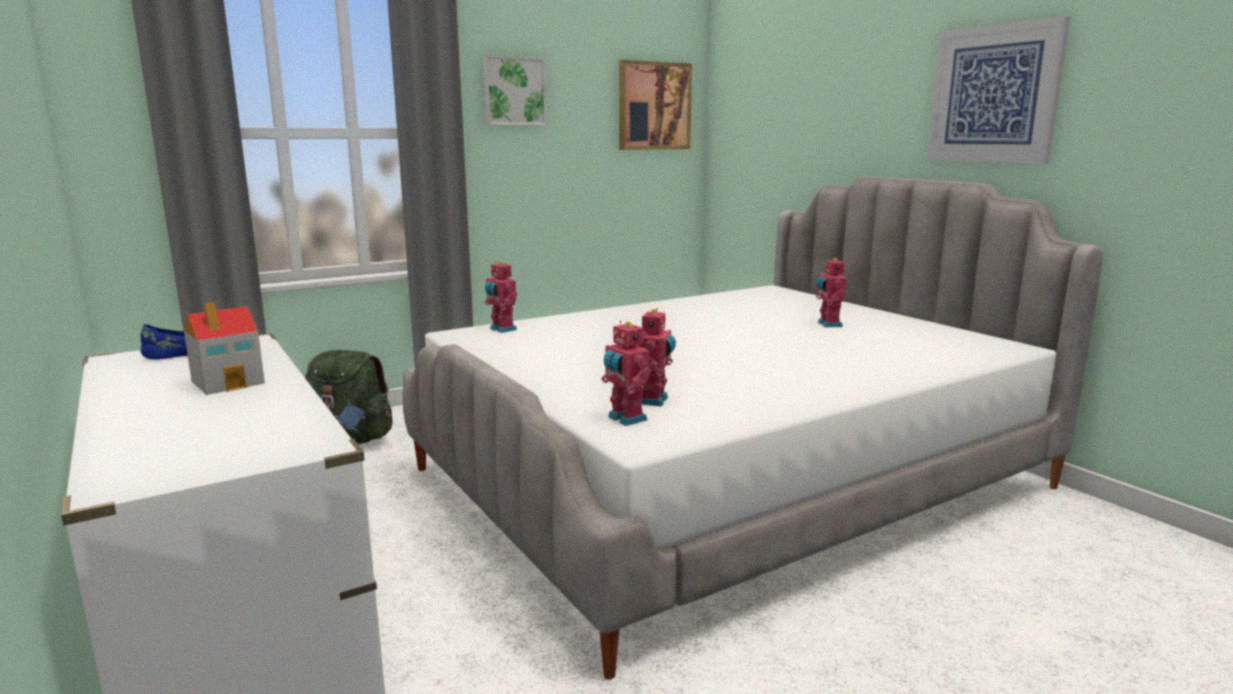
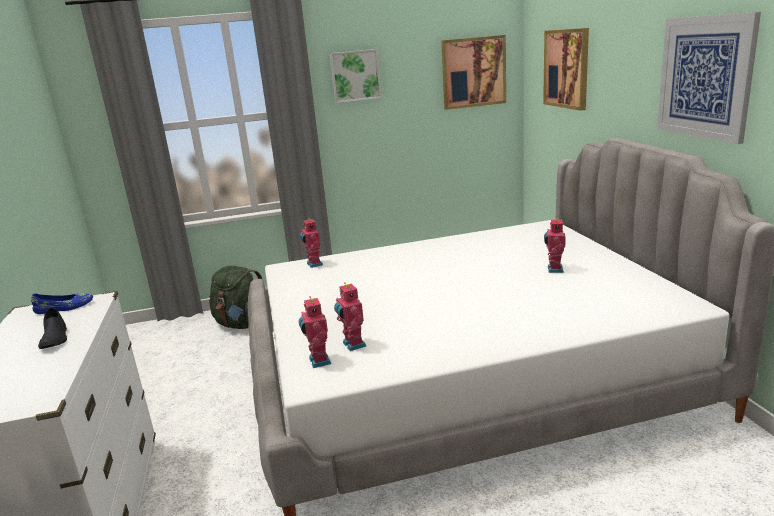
camera: 20 degrees right, 5 degrees up
toy house [184,302,265,395] -> black shoe [38,307,67,349]
toy robot [638,308,676,407] -> toy robot turned 120 degrees clockwise [334,282,366,351]
none -> picture [543,28,589,111]

